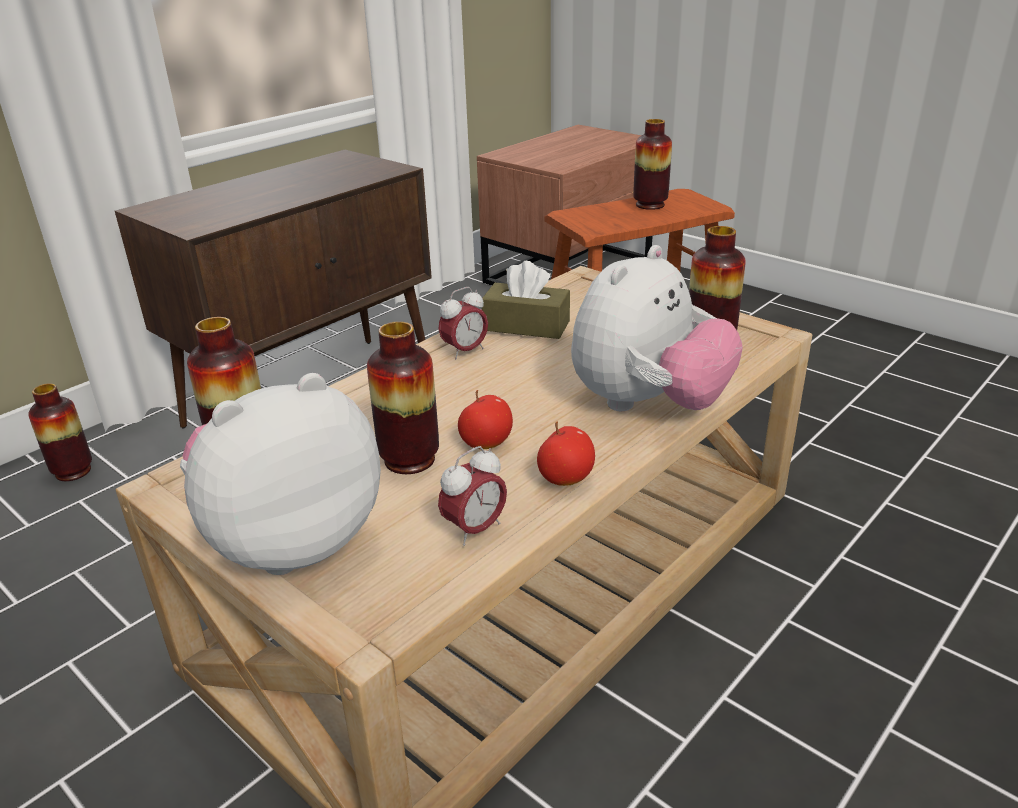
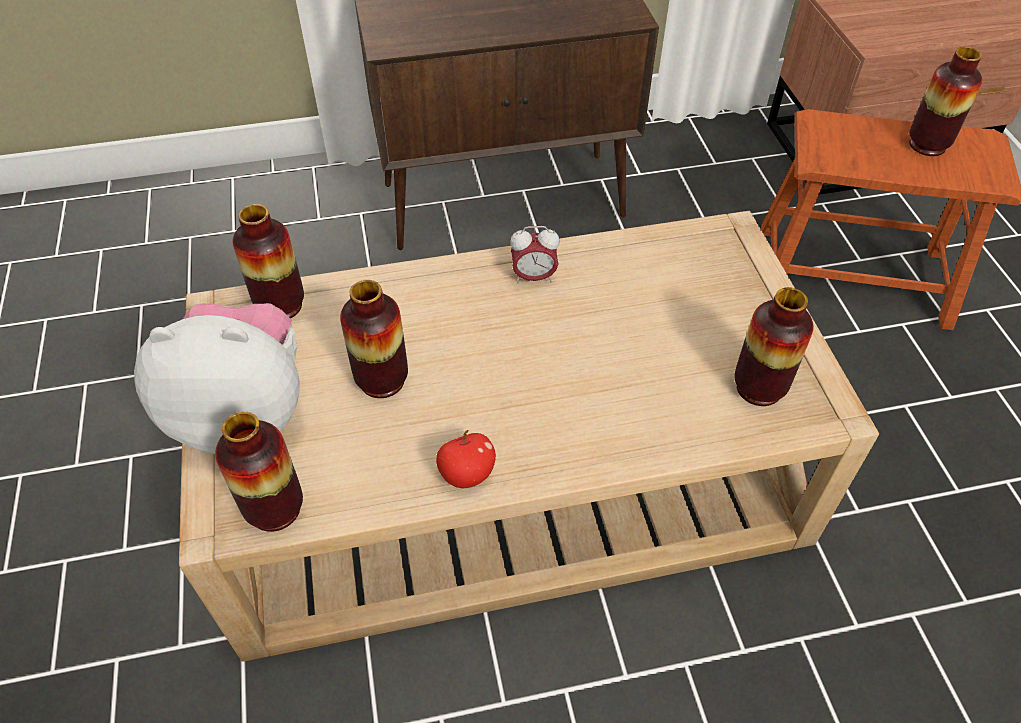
camera: 35 degrees right, 20 degrees up
vase [28,383,92,481] -> vase moved to [215,411,303,532]
alarm clock [438,446,507,546] -> none
apple [458,390,513,449] -> none
brown tissue box [482,261,570,339] -> none
plush toy [571,245,743,411] -> none

